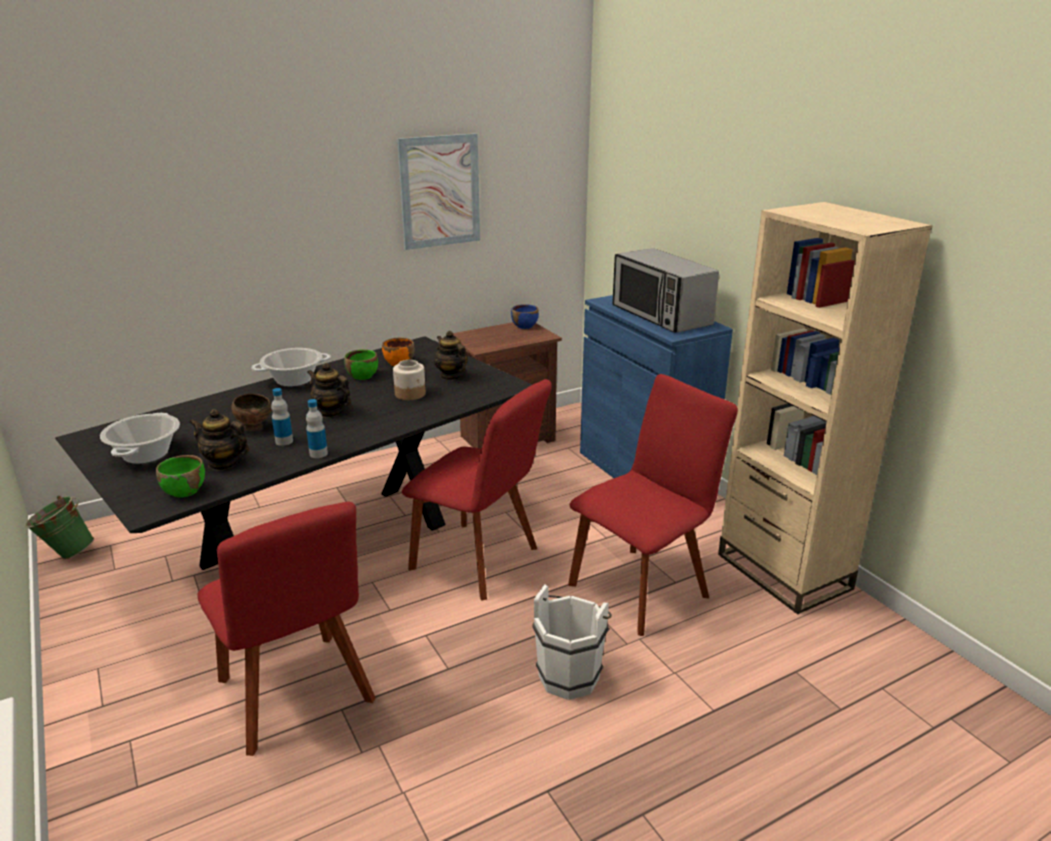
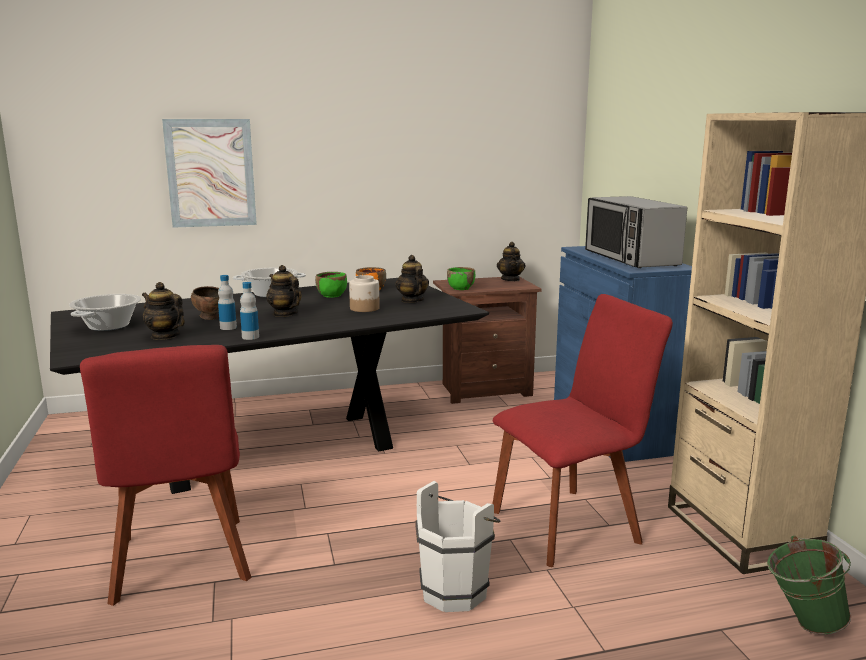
camera: 15 degrees right, 10 degrees down
green bucket [25,496,94,559] -> green bucket moved to [767,536,851,634]
green bowl [156,455,205,498] -> green bowl moved to [447,267,475,290]
picture [397,133,480,250] -> picture moved to [162,119,257,228]
red chair [402,379,552,601] -> none
blue bowl [511,304,539,329] -> teapot [497,242,525,281]

